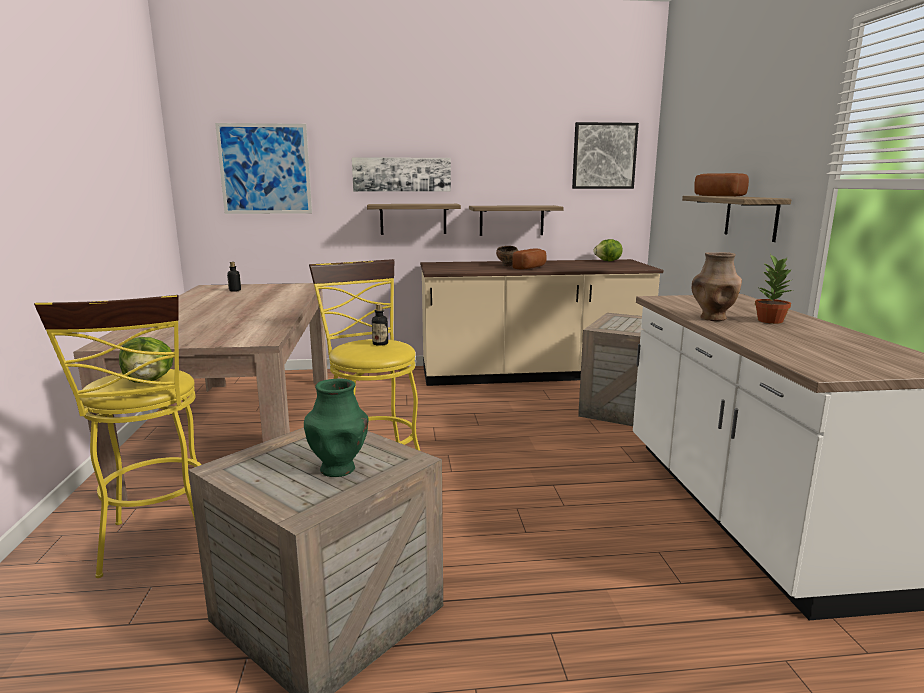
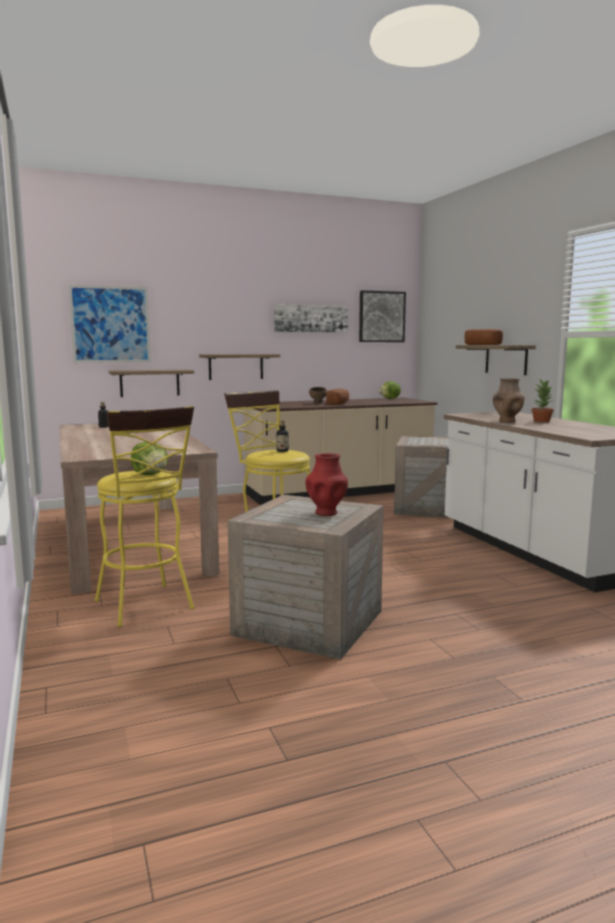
camera: 15 degrees left, 5 degrees down
green vase [304,378,369,477] -> red vase [305,453,348,516]
picture [352,157,451,192] -> picture moved to [274,304,348,332]
shelf [469,205,564,236] -> shelf moved to [109,369,194,397]

